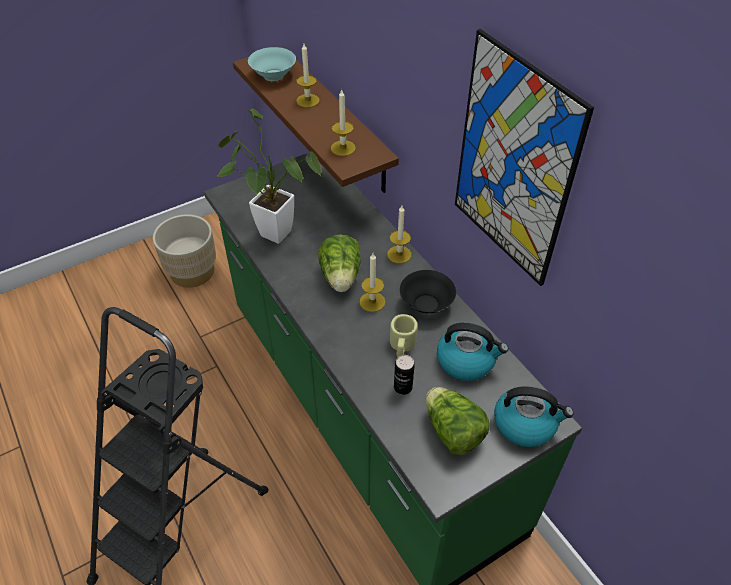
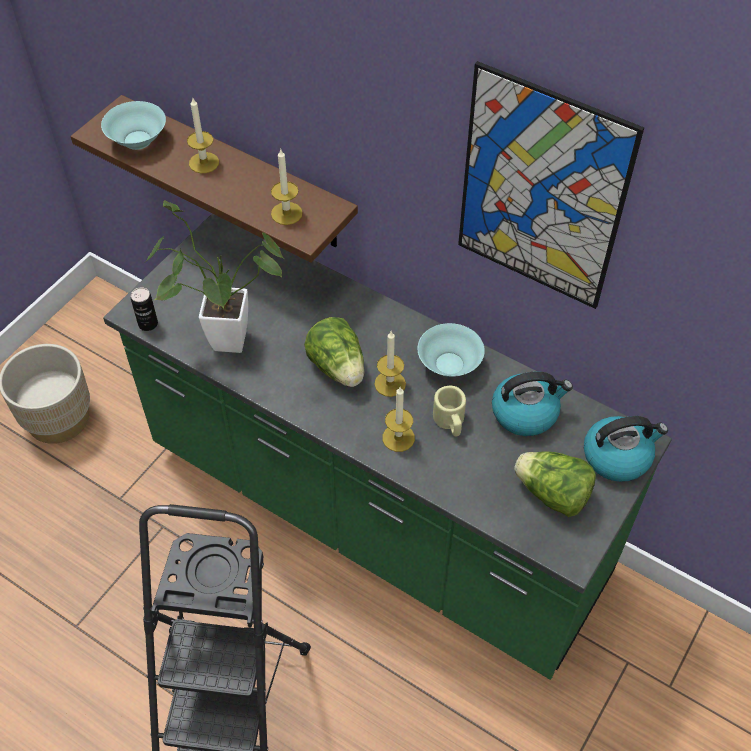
camera: 25 degrees left, 5 degrees up
candle [387,206,412,264] -> candle moved to [382,387,415,452]
can [394,355,415,395] -> can moved to [131,287,158,331]
black bowl [400,270,456,313] -> turquoise bowl [418,323,485,377]

